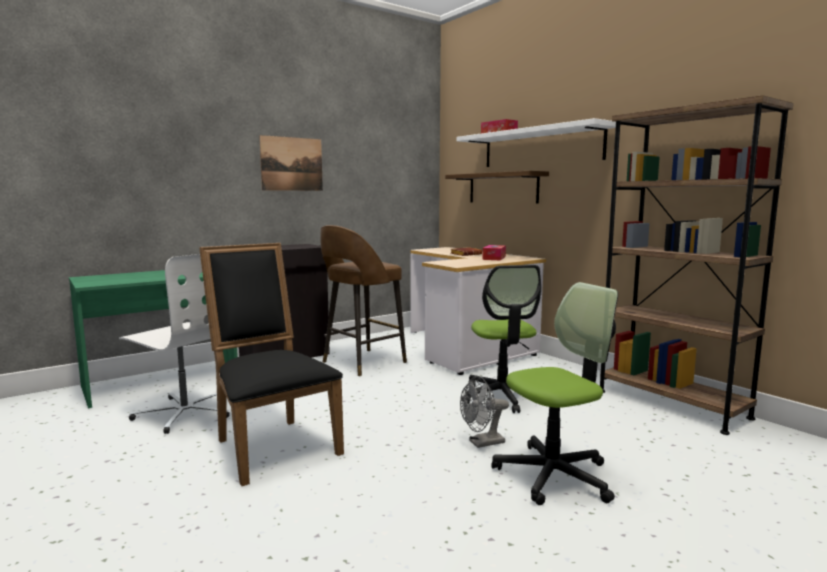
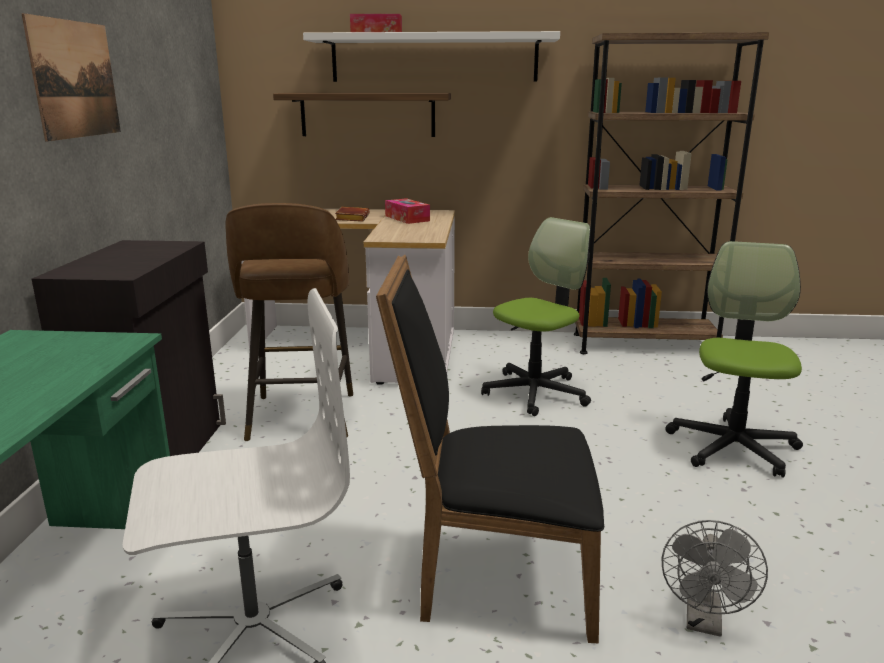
camera: 50 degrees left, 10 degrees up
grey fan [460,376,509,448] -> grey fan moved to [662,520,768,637]
office chair [461,265,541,413] -> office chair turned 75 degrees counterclockwise [481,217,591,416]

